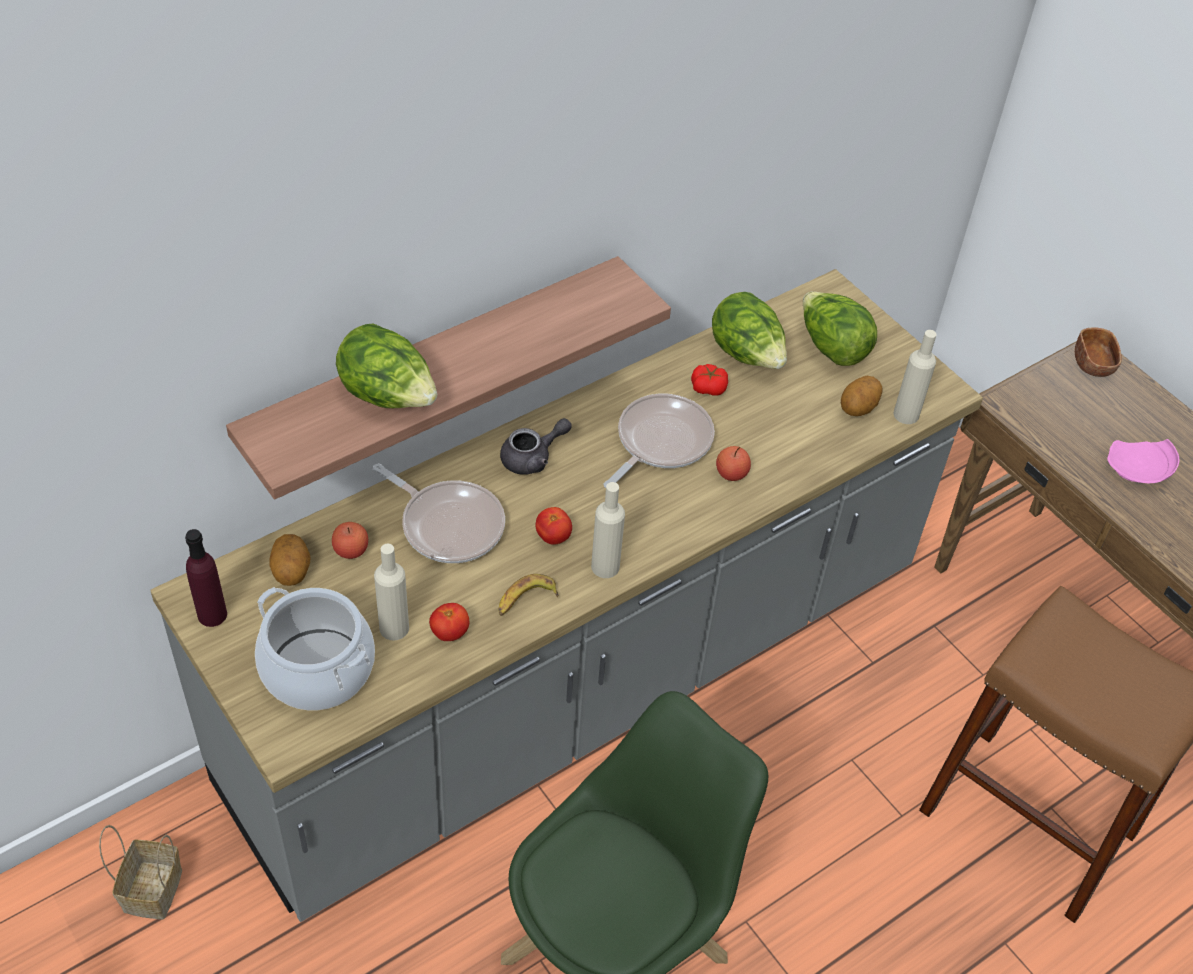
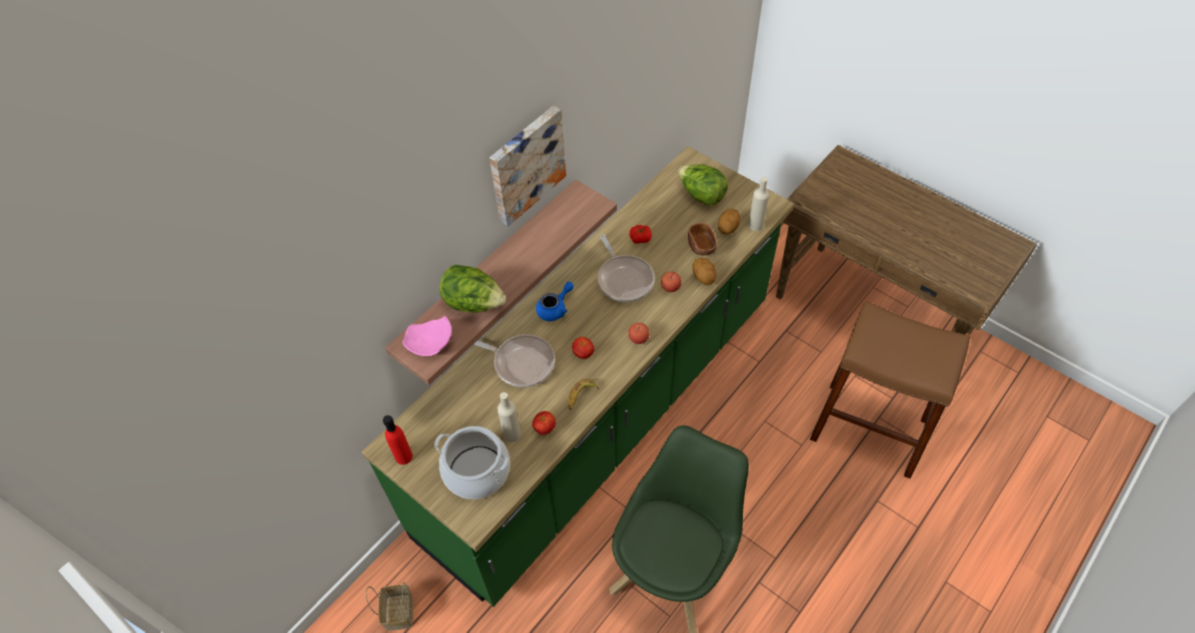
camera: 10 degrees left, 5 degrees up
grey counter [150,269,983,922] -> green counter [362,146,794,607]
purple bottle [185,529,227,627] -> red bottle [383,415,413,465]
potato [269,534,310,586] -> potato moved to [692,258,717,285]
apple [332,522,368,559] -> apple moved to [628,323,649,344]
grey teapot [500,418,572,475] -> blue teapot [536,282,574,321]
beige bottle [591,482,625,578] -> none
frying pan [603,394,715,488] -> frying pan turned 135 degrees clockwise [597,234,655,302]
lettuce [712,292,787,369] -> none
brown bowl [1075,327,1122,377] -> brown bowl moved to [688,223,718,256]
pink plate [1107,439,1179,483] -> pink plate moved to [403,316,452,356]
none -> picture [489,105,566,227]

